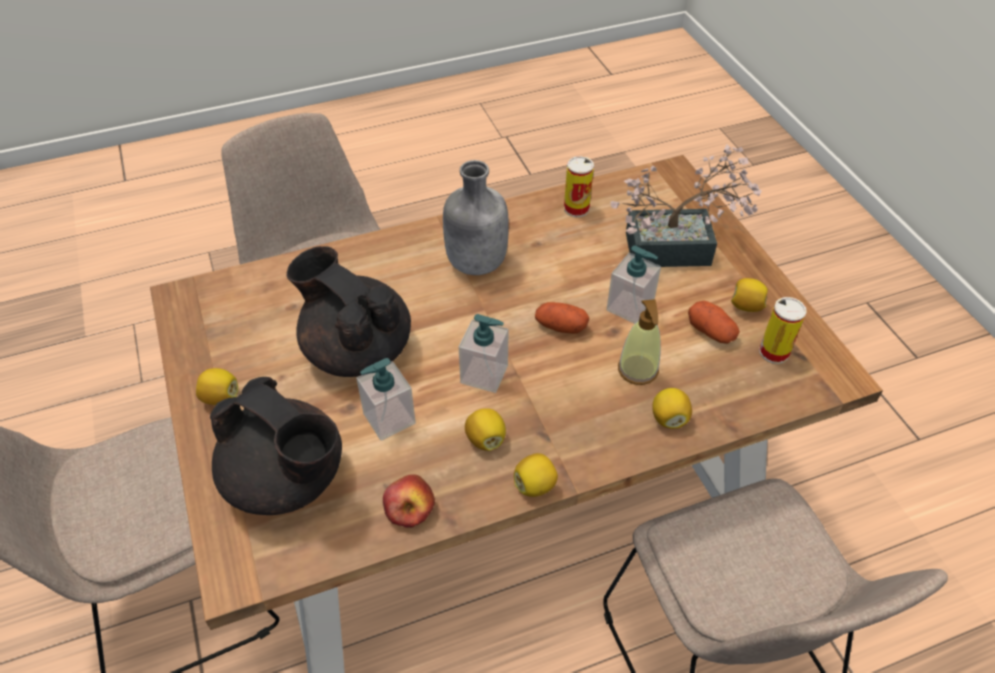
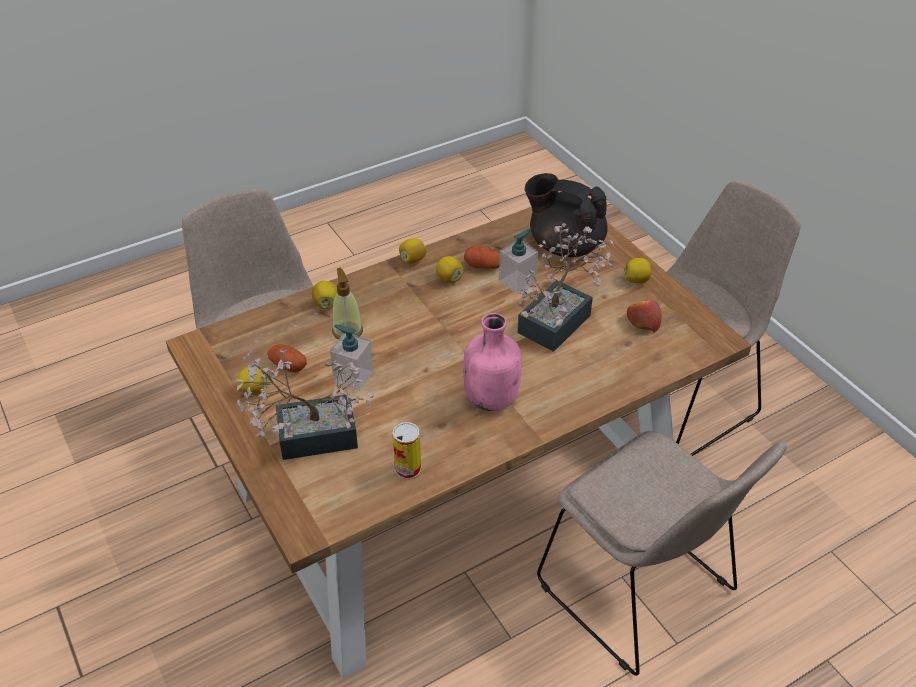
camera: 170 degrees right, 5 degrees down
black teapot [287,246,411,377] -> potted plant [518,223,614,352]
apple [383,474,435,528] -> apple moved to [627,300,662,332]
grey bottle [443,160,509,275] -> pink bottle [463,313,522,411]
soap dispenser [459,314,509,393] -> none
potato [535,302,590,334] -> potato moved to [464,246,500,269]
can [759,297,807,364] -> none

